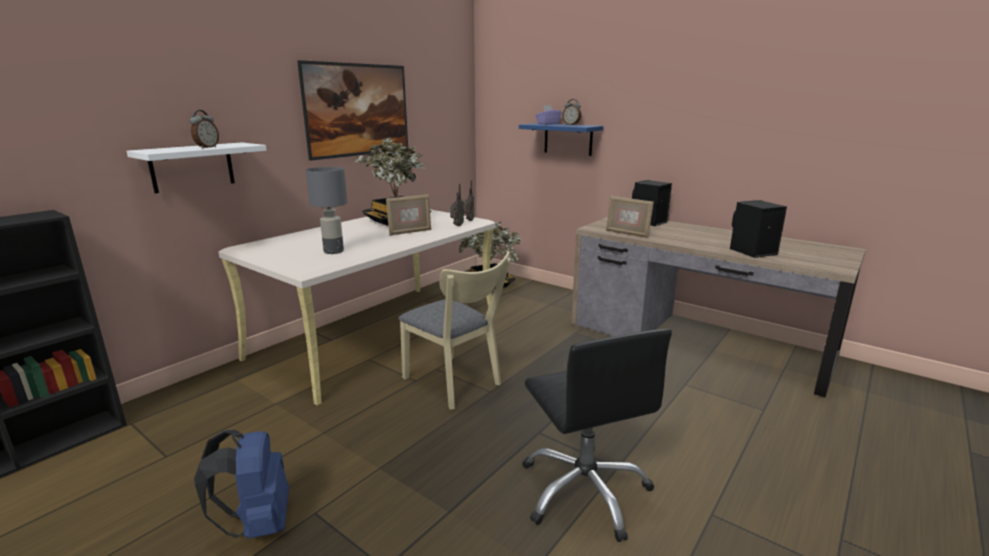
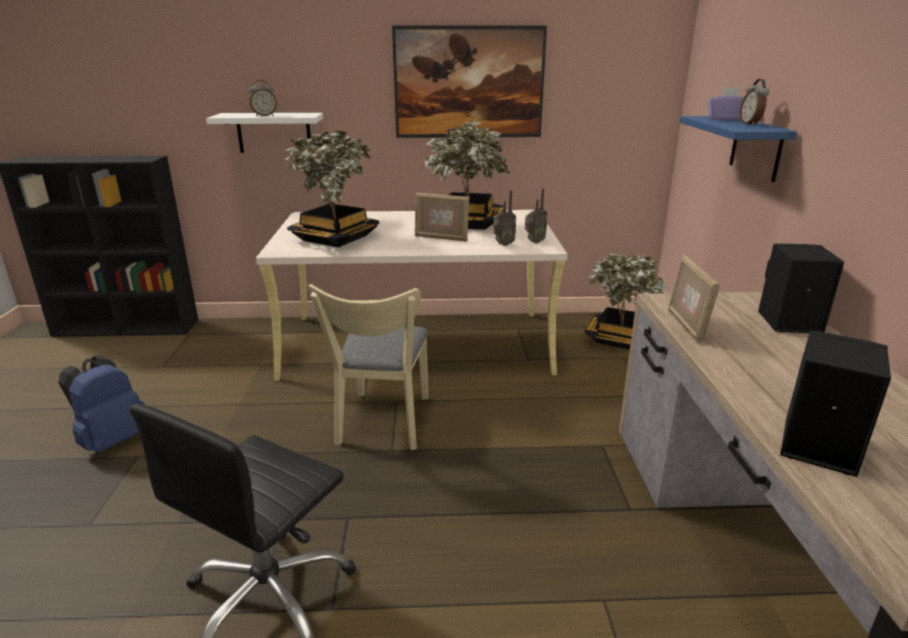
camera: 50 degrees right, 5 degrees up
grey table lamp [306,167,347,254] -> potted plant [282,130,380,247]

